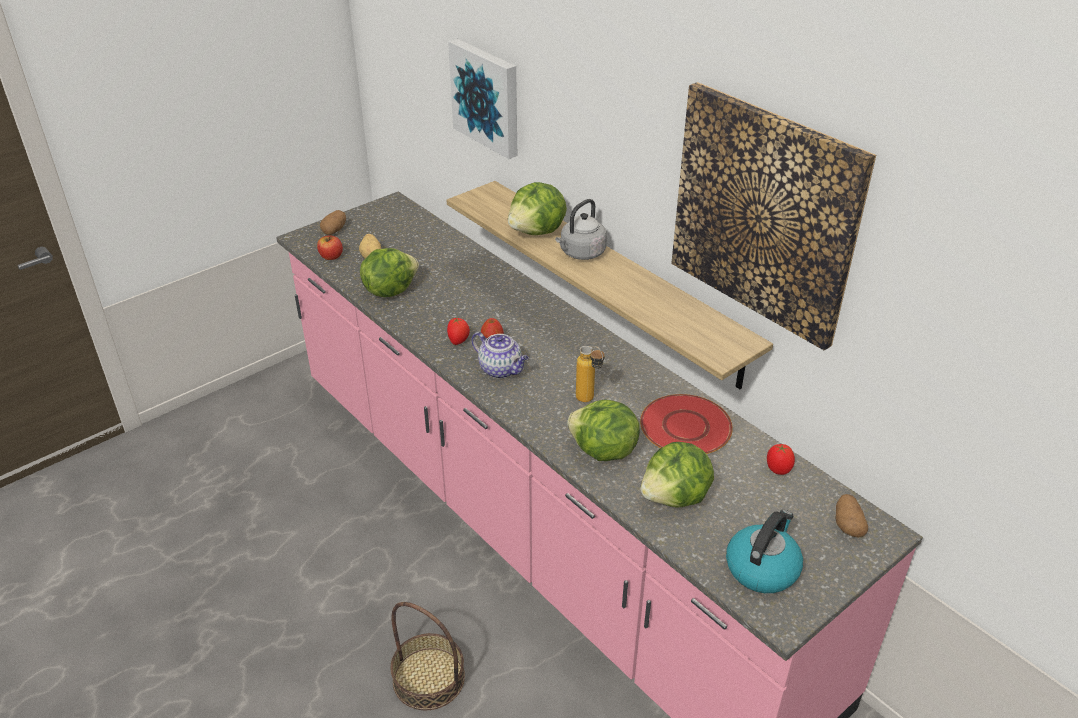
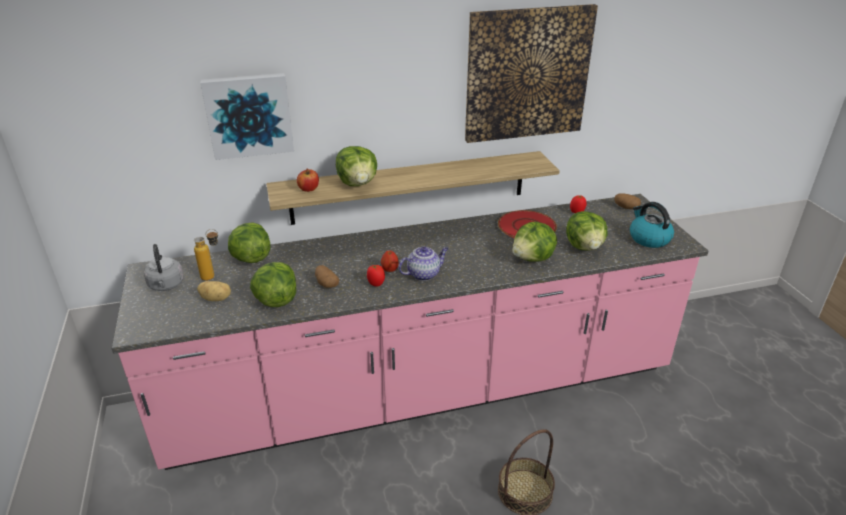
camera: 65 degrees left, 5 degrees down
apple [317,235,343,260] -> apple moved to [297,168,319,192]
potato [320,210,346,235] -> potato moved to [315,265,339,288]
grey kettle [555,199,607,260] -> grey kettle moved to [144,244,184,291]
bottle [576,346,605,402] -> bottle moved to [194,229,218,281]
none -> lettuce [228,223,270,263]

